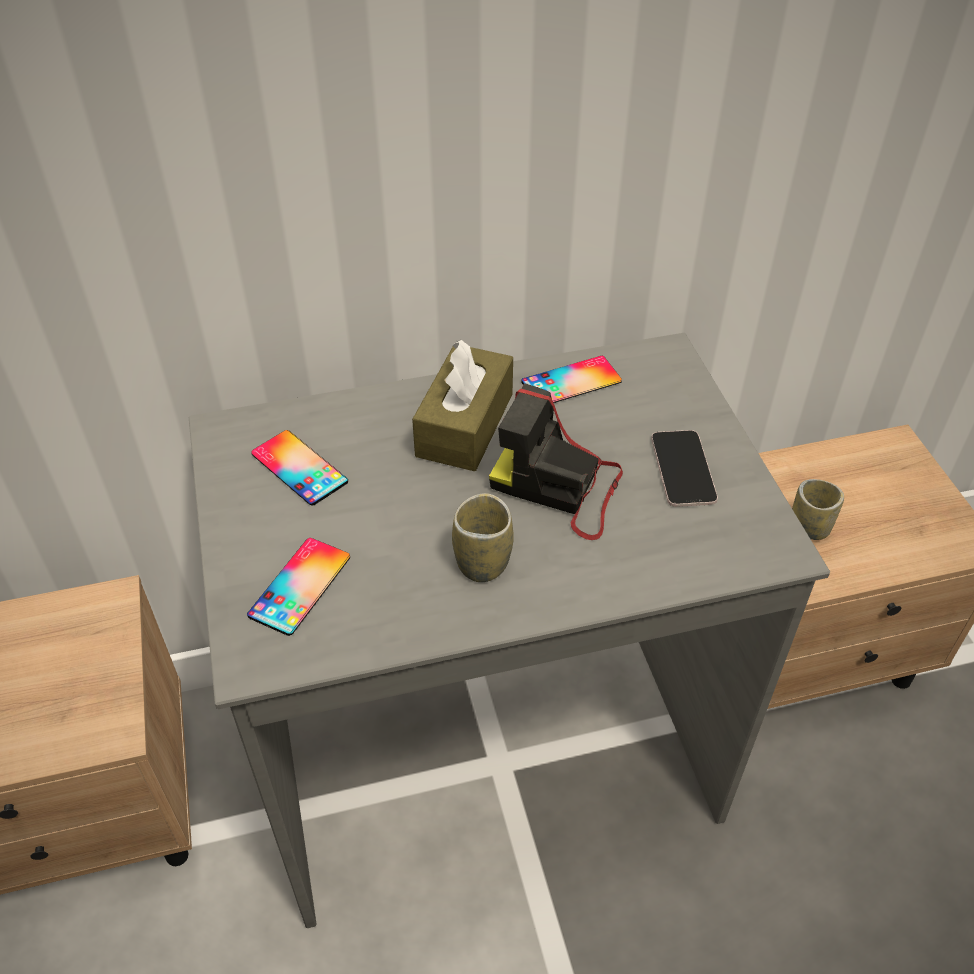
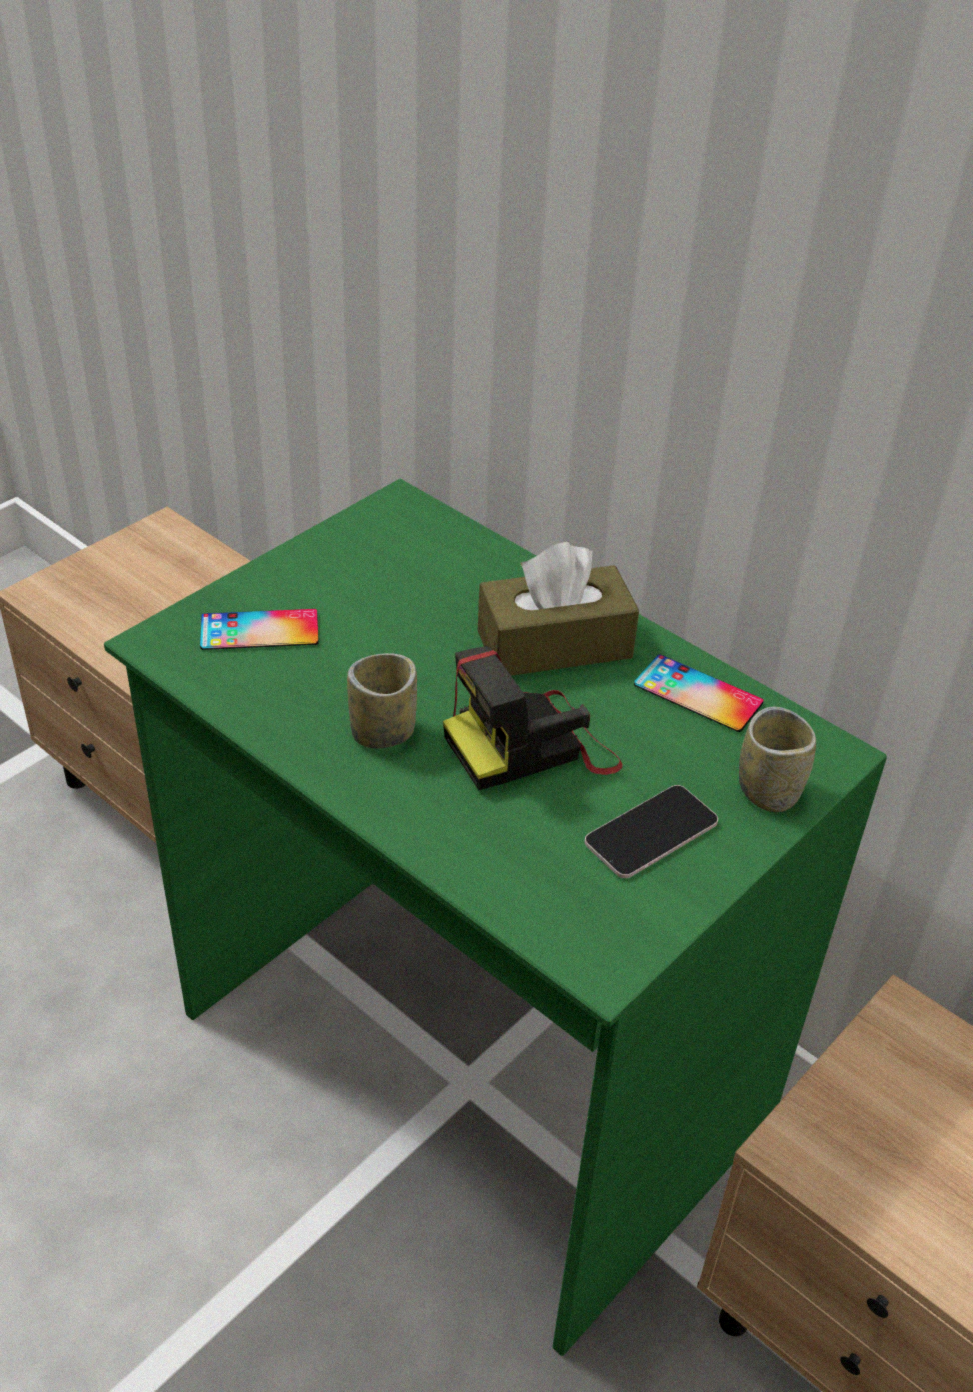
camera: 55 degrees right, 5 degrees down
grey desk [189,333,830,928] -> green desk [104,479,887,1356]
phone [251,430,348,506] -> none
camera [489,383,623,540] -> camera turned 105 degrees counterclockwise [443,646,623,790]
cup [792,479,844,540] -> cup moved to [739,707,816,812]

